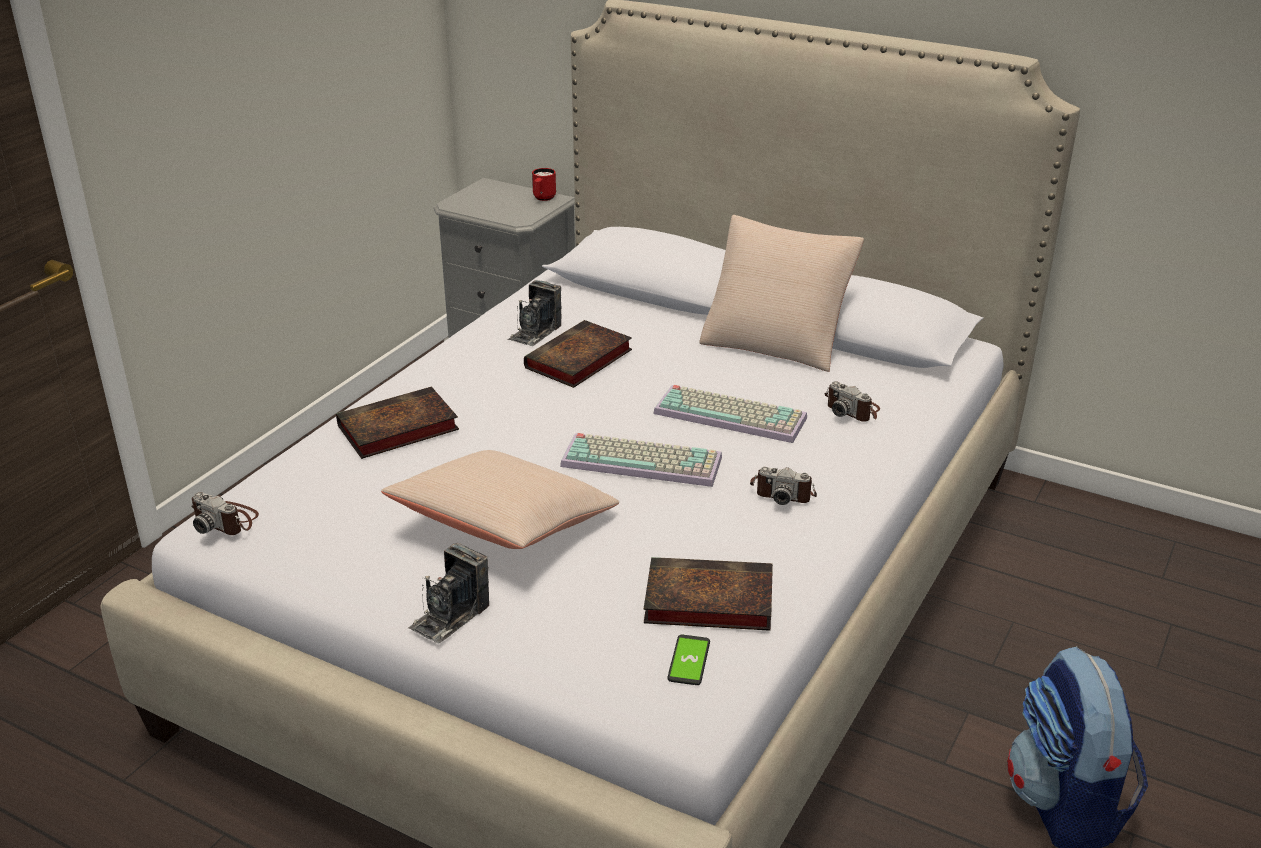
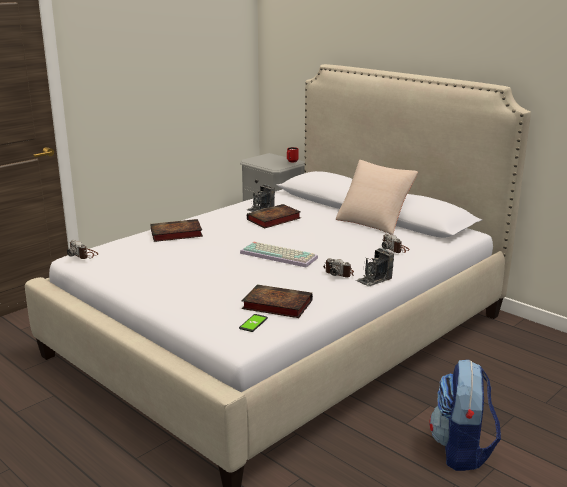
camera: 15 degrees right, 10 degrees down
beige pillow [381,450,619,549] -> none
camera [408,543,489,644] -> camera moved to [356,248,394,287]
keyboard [653,385,807,443] -> none

